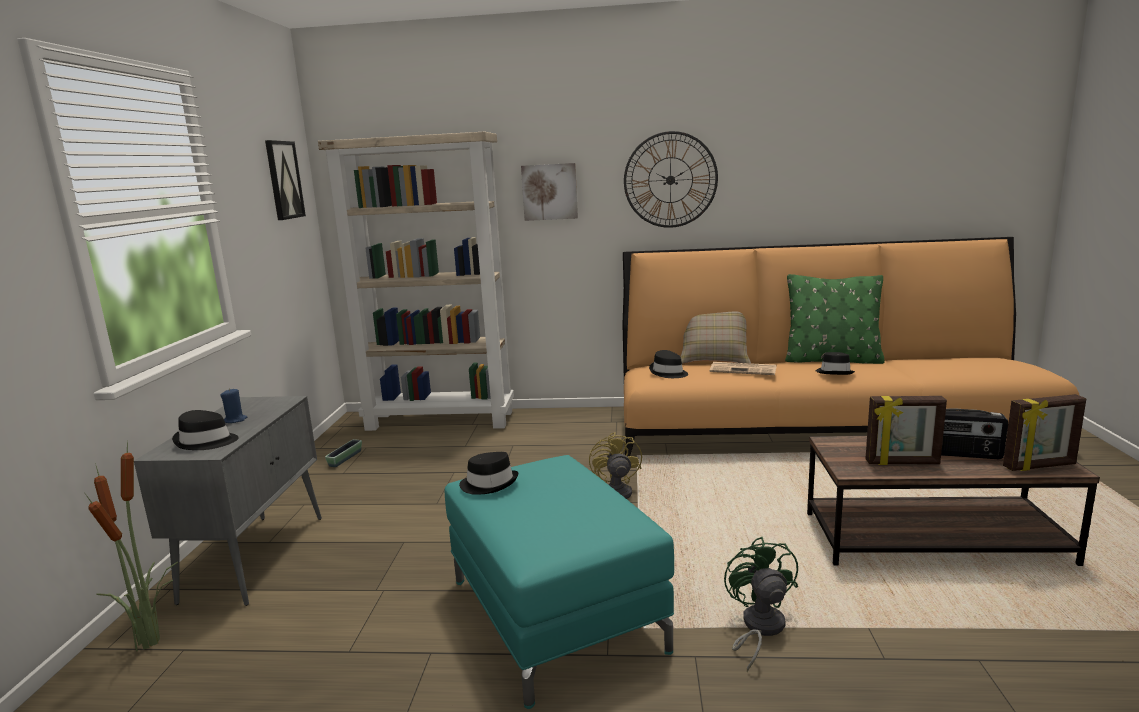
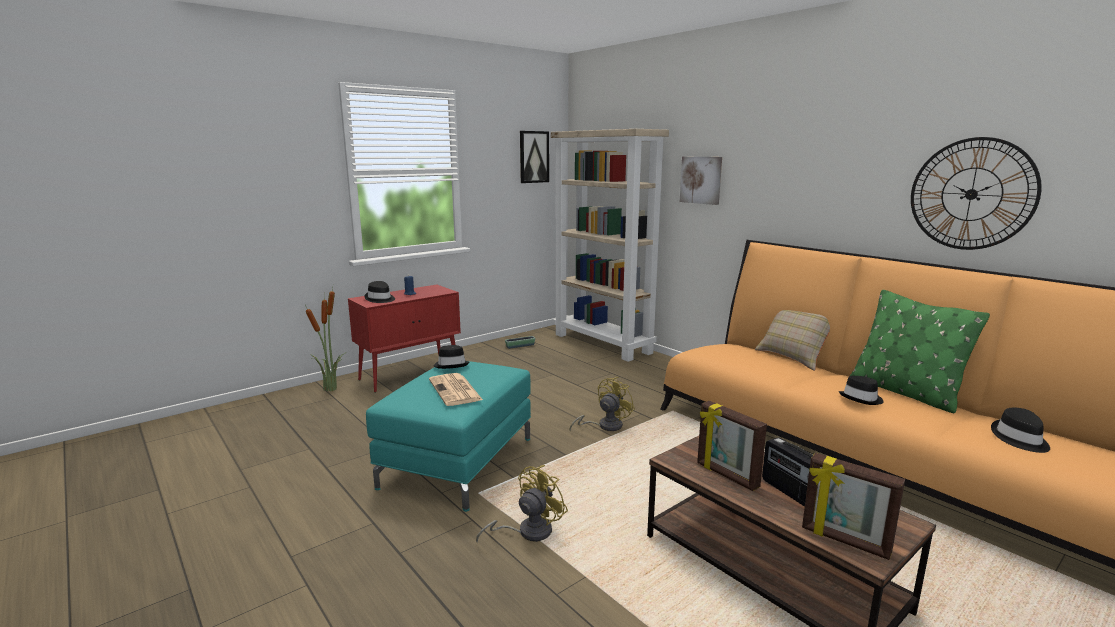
camera: 45 degrees right, 0 degrees up
grey cabinet [134,396,322,606] -> red cabinet [348,285,461,392]
wall clock [624,131,718,228] -> wall clock moved to [911,137,1042,250]
black hat [649,350,688,378] -> black hat moved to [991,408,1050,453]
newspaper [710,362,776,375] -> newspaper moved to [429,373,483,406]
green fan [724,537,798,672] -> yellow fan [476,465,568,544]

